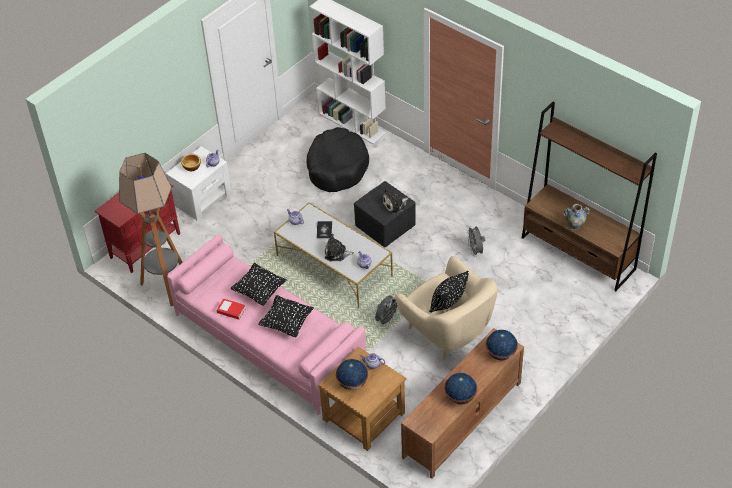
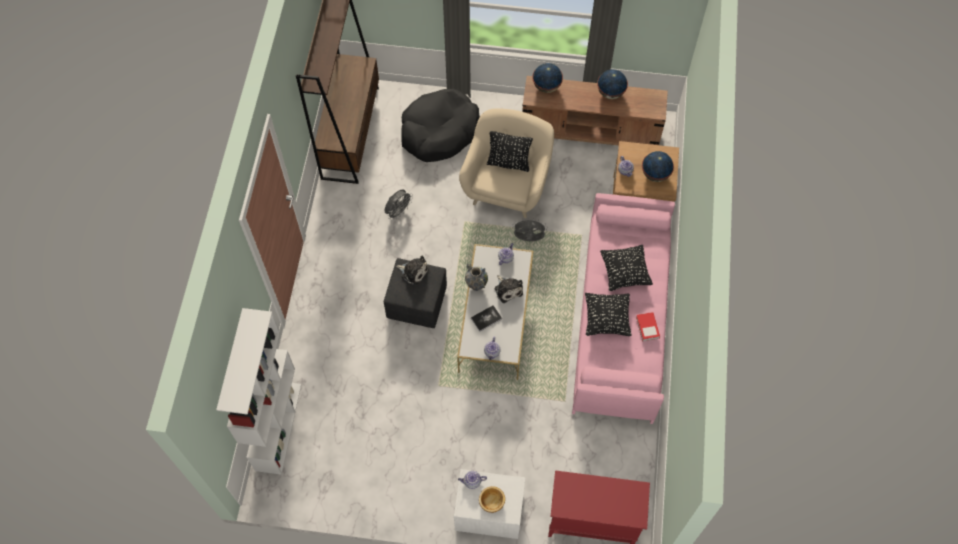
camera: 125 degrees left, 15 degrees up
floor lamp [119,153,183,306] -> none
black dog bed [306,127,369,192] -> black dog bed moved to [401,89,480,162]
vase [563,204,590,230] -> vase moved to [465,264,488,291]

